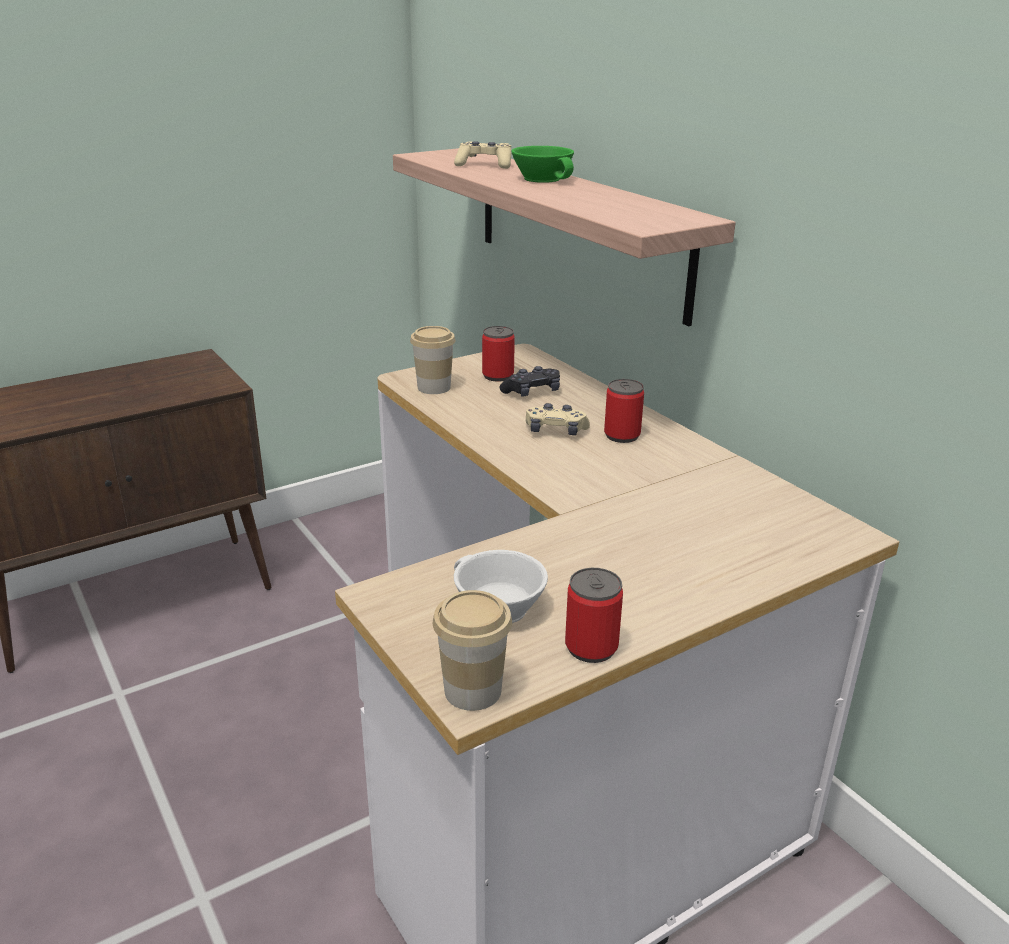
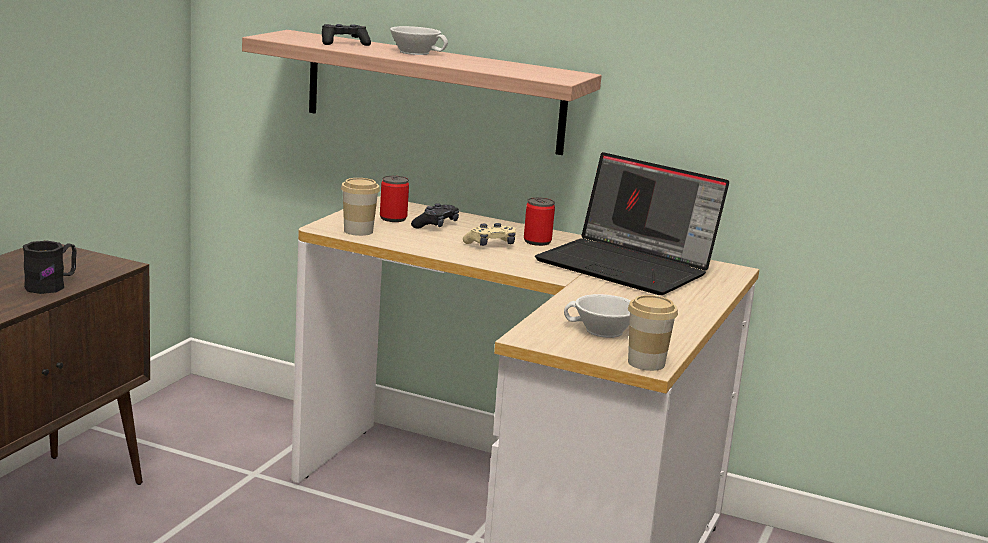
camera: 35 degrees left, 10 degrees down
beige game controller [454,141,511,169] -> black game controller [322,24,371,46]
green cup [511,146,574,183] -> white cup [390,26,448,55]
can [565,568,623,663] -> none
none -> black mug [23,241,77,294]
none -> laptop [535,152,729,295]

